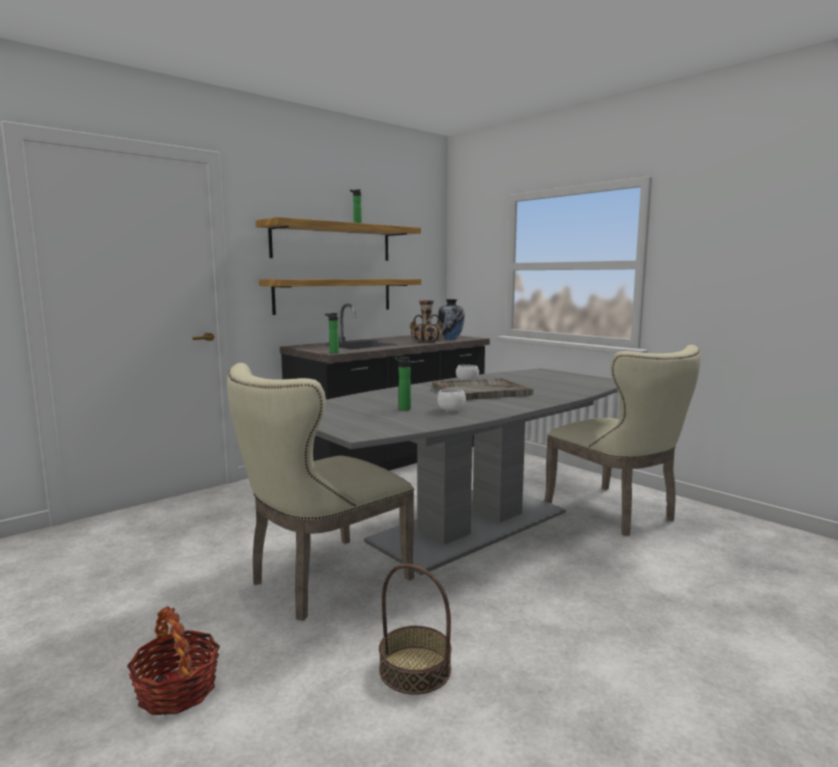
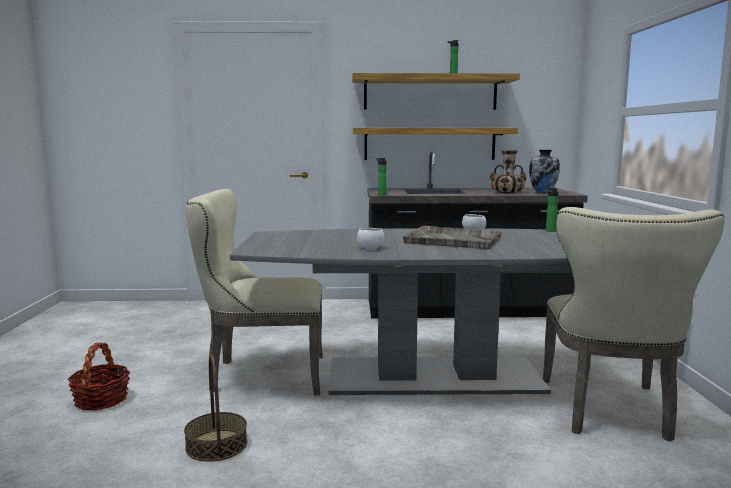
camera: 40 degrees right, 0 degrees up
bottle [394,357,411,410] -> bottle moved to [546,188,559,232]

